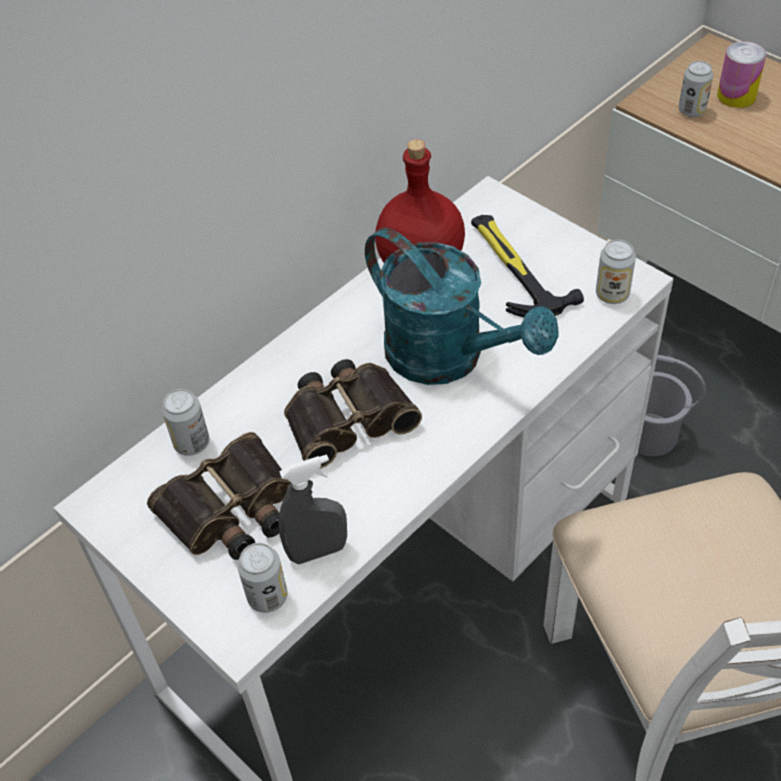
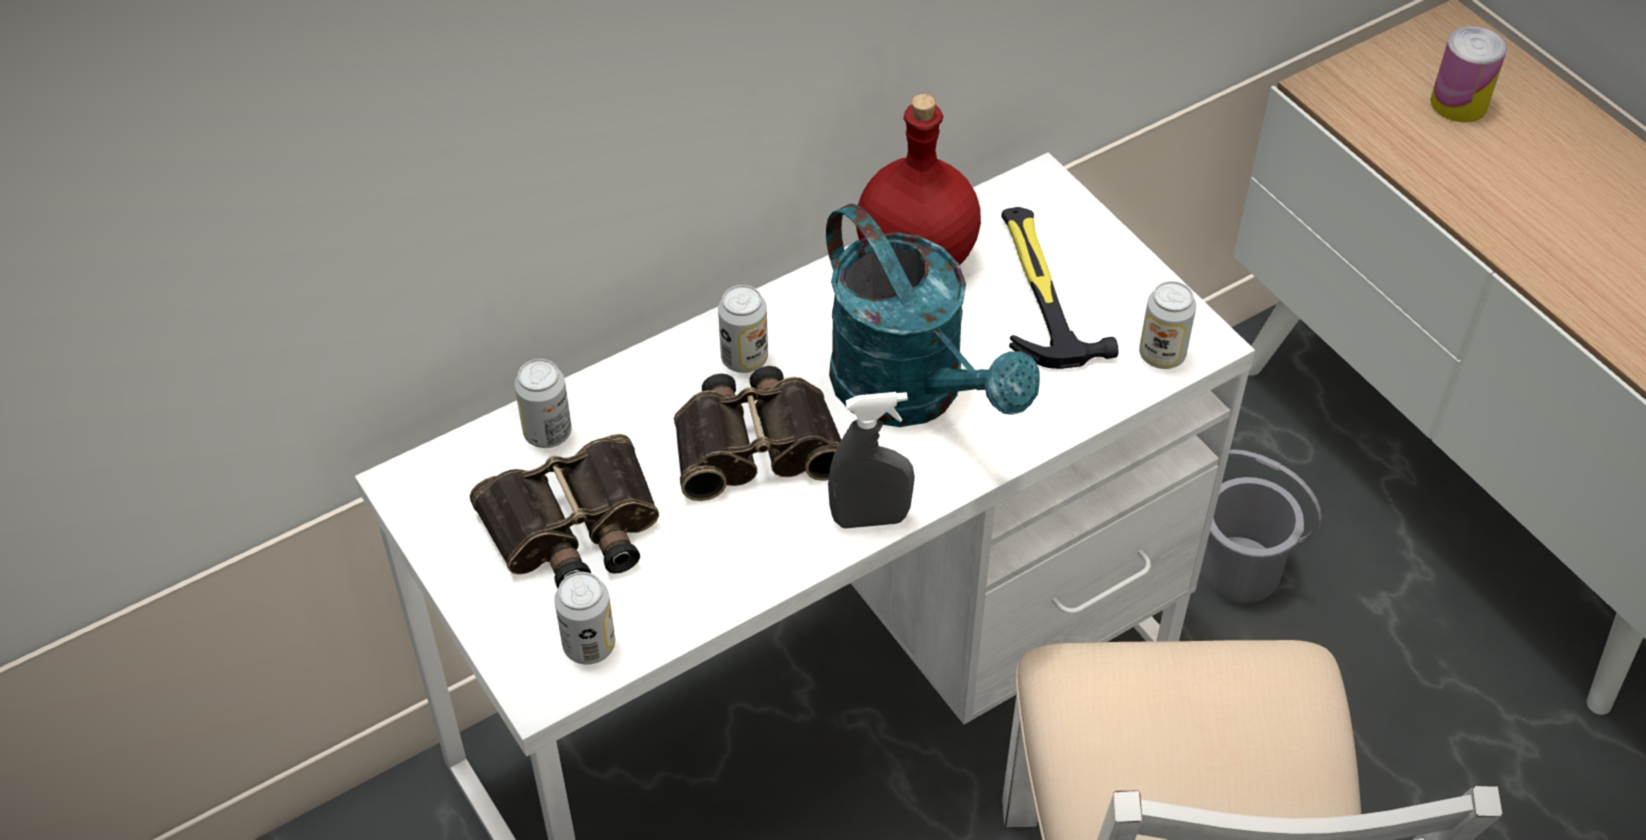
camera: 10 degrees right, 0 degrees up
grey spray bottle [278,454,347,564] -> grey spray bottle moved to [828,392,915,528]
can [678,61,713,117] -> can moved to [718,285,768,373]

